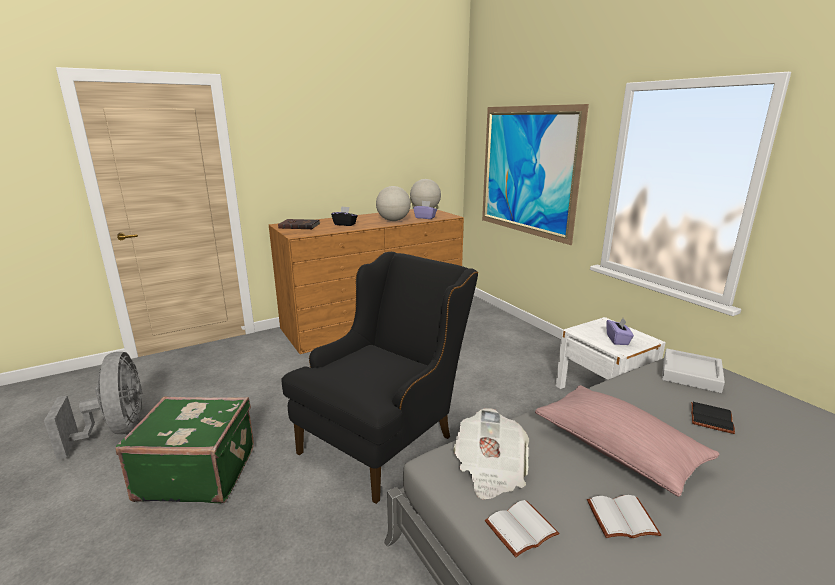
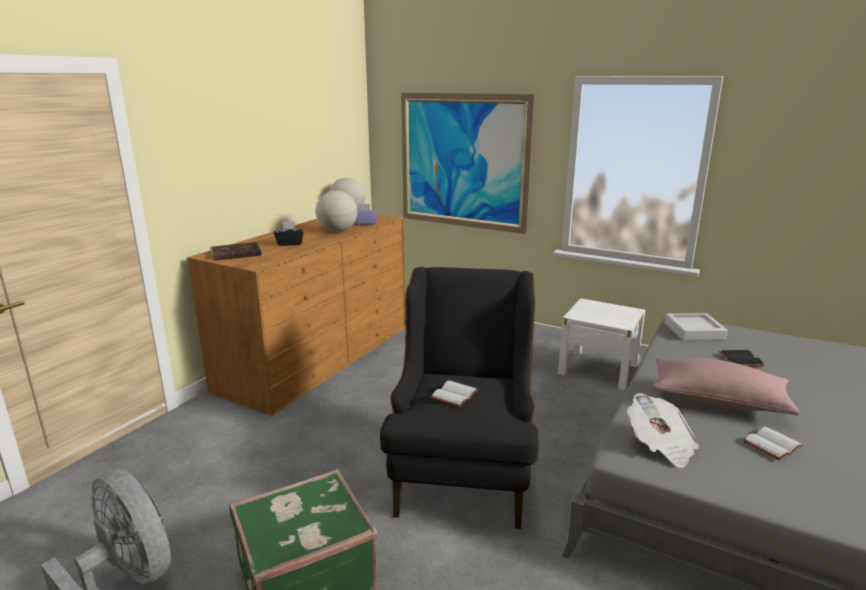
camera: 30 degrees left, 0 degrees up
white book [485,500,559,557] -> white book moved to [430,380,478,407]
purple tissue box [607,318,634,345] -> none

